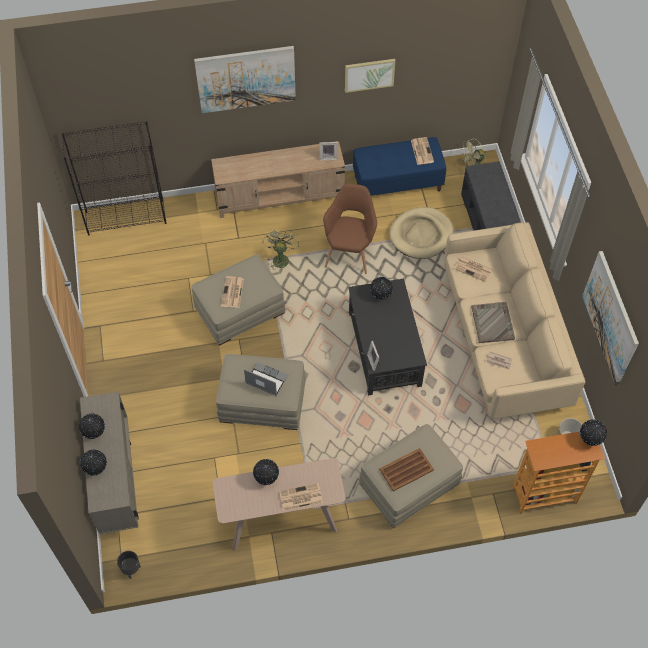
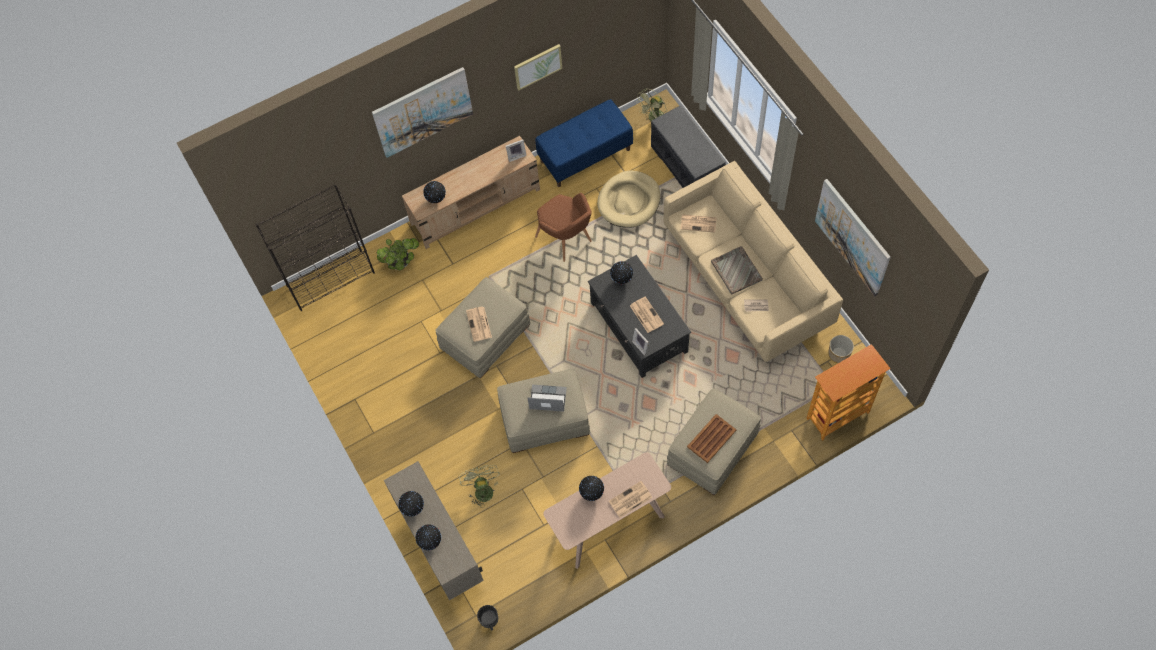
camera: 15 degrees left, 5 degrees up
green fan [262,228,299,270] -> green fan moved to [459,465,500,508]
brown armchair [323,184,377,274] -> brown armchair turned 150 degrees clockwise [535,193,592,262]
newspaper [411,137,434,165] -> newspaper moved to [630,296,664,333]
globe [580,419,607,446] -> globe moved to [423,181,446,203]
none -> potted plant [377,238,419,270]

